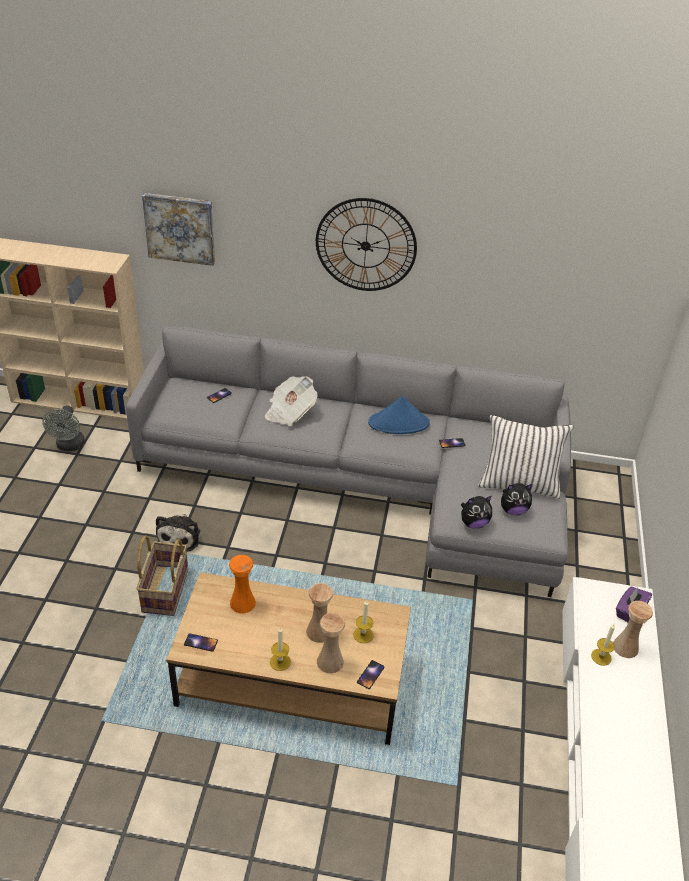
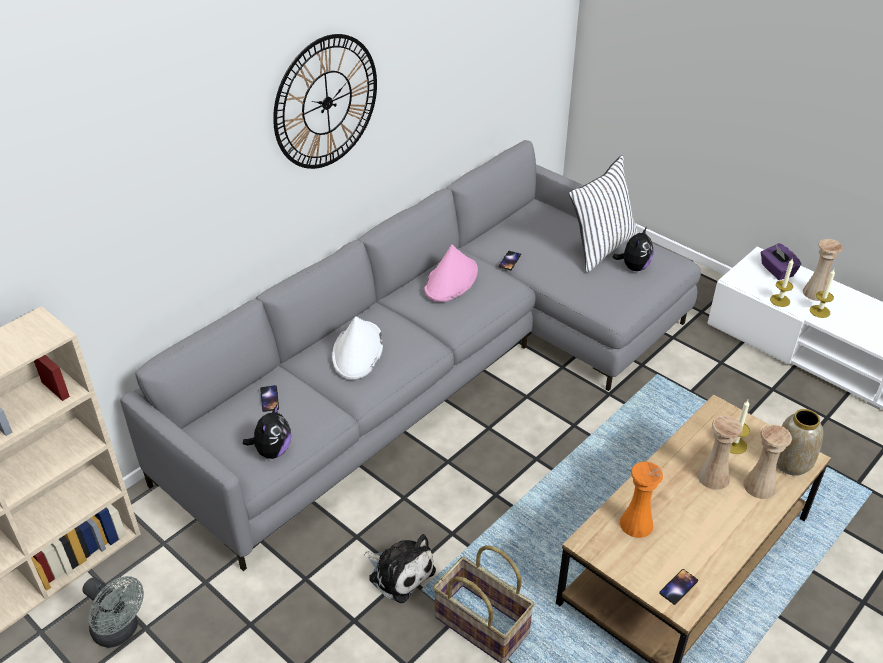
camera: 55 degrees left, 0 degrees up
picture [142,193,215,266] -> none
newspaper [265,376,318,426] -> white hat [332,316,383,379]
candle [270,627,291,671] -> candle moved to [770,258,794,307]
phone [357,660,385,689] -> vase [776,409,823,476]
blue hat [368,396,430,434] -> pink hat [424,245,478,302]
plush toy [461,496,492,529] -> plush toy moved to [243,405,291,459]

